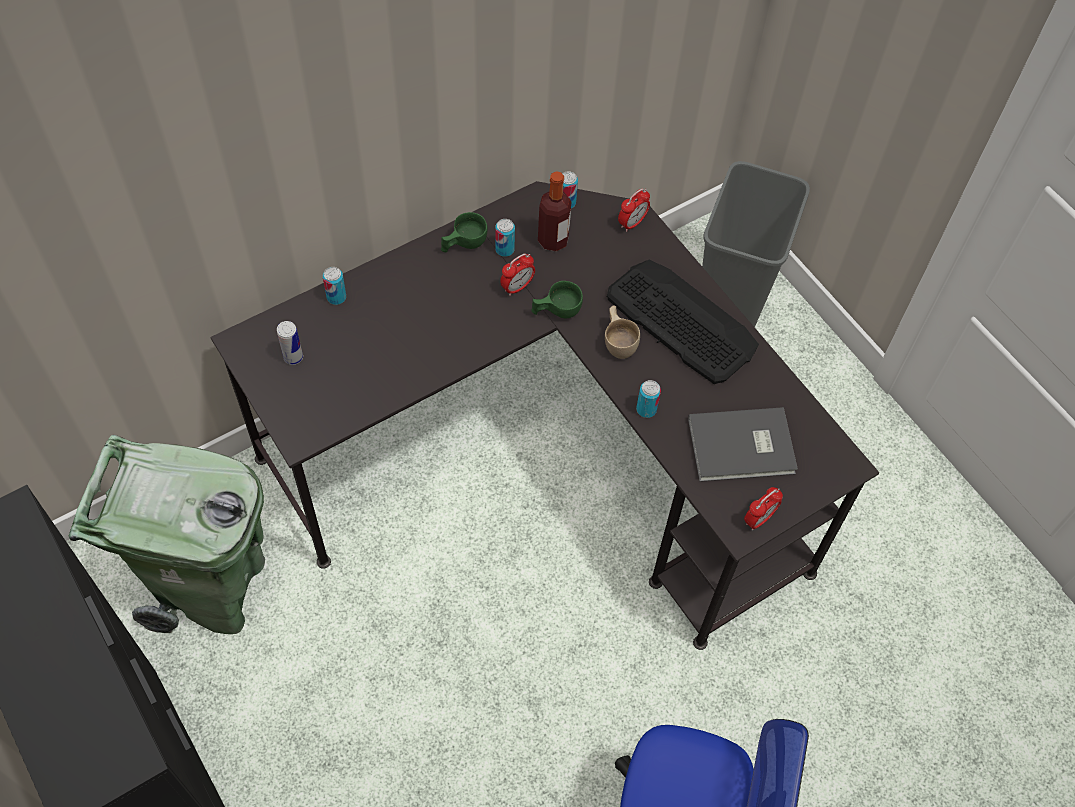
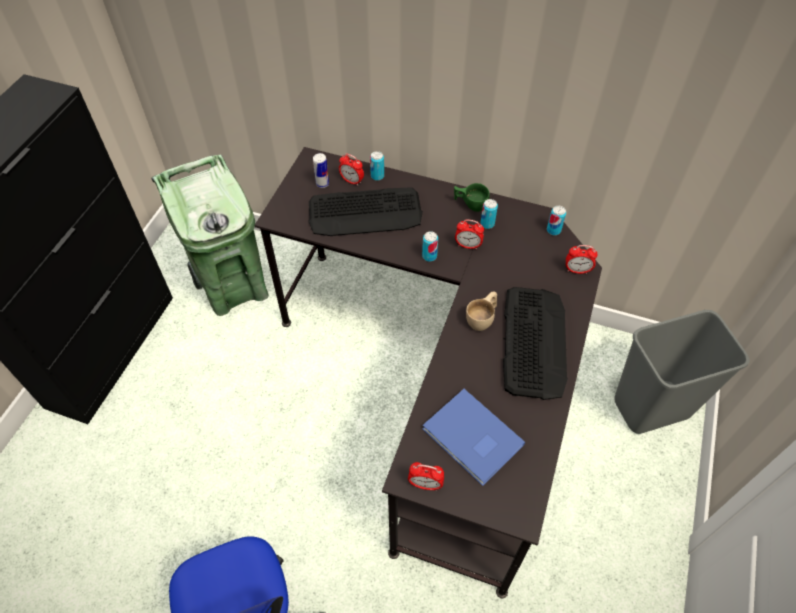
camera: 55 degrees right, 5 degrees down
green cup [531,281,583,318] -> none
bottle [538,171,571,251] -> none
can [636,380,661,418] -> can moved to [422,231,438,262]
grey book [688,407,798,482] -> blue book [423,389,525,486]
none -> keyboard [308,187,423,236]
none -> alarm clock [339,154,364,186]

